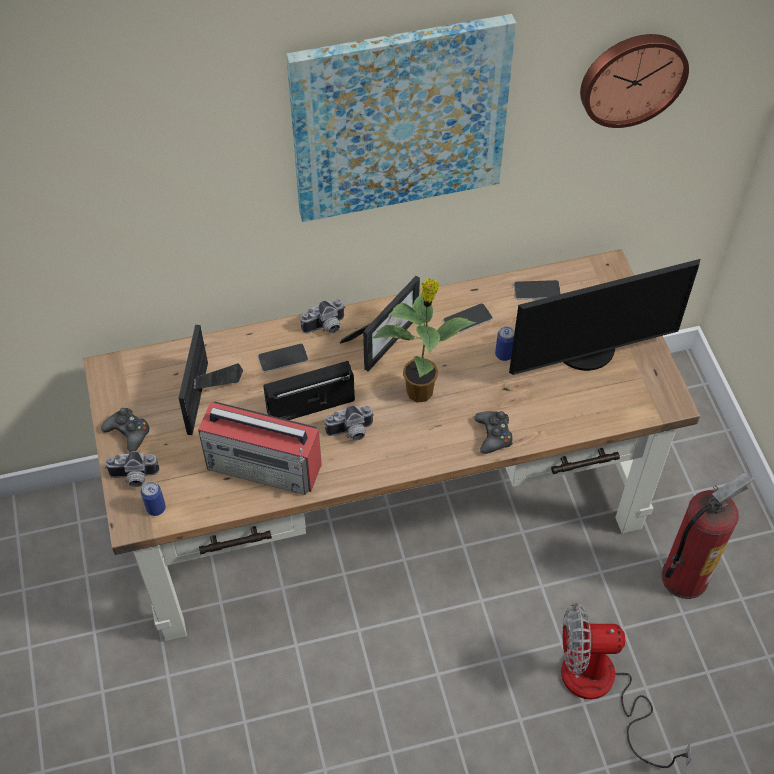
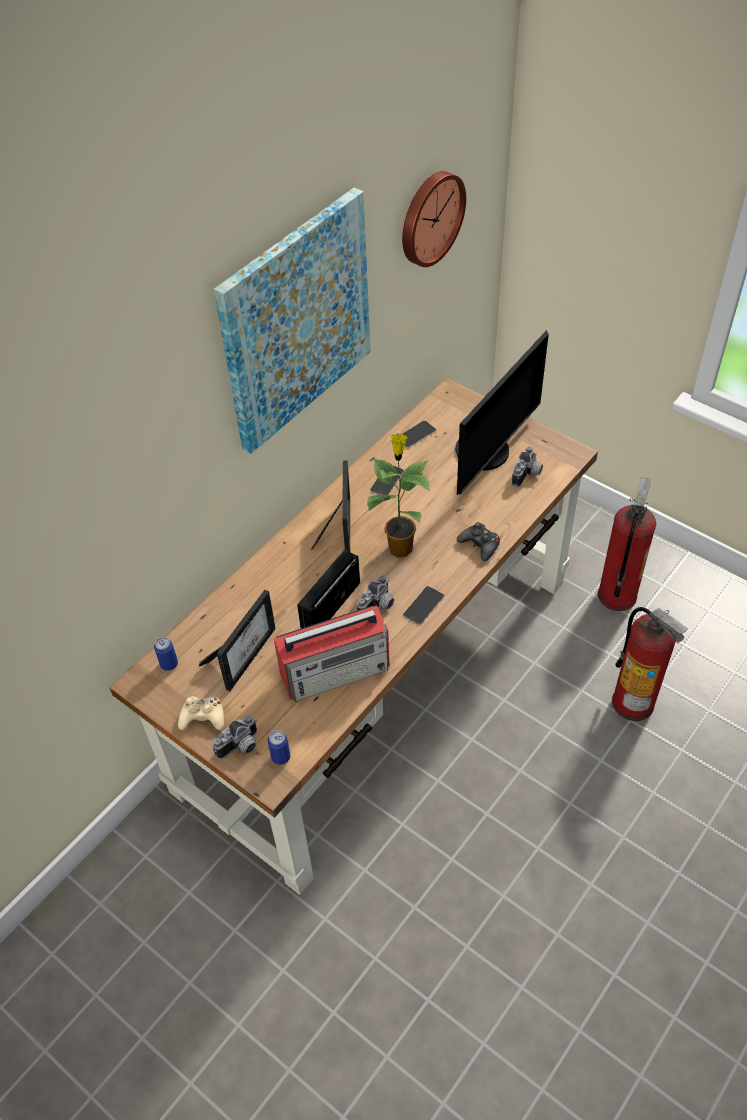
camera: 35 degrees left, 5 degrees down
black game controller [101,408,150,452] -> beige game controller [178,696,224,730]
picture frame [178,325,243,435] -> picture frame turned 120 degrees counterclockwise [199,590,276,691]
phone [258,344,309,372] -> phone moved to [403,586,445,625]
camera [300,299,346,333] -> camera moved to [512,446,543,487]
can [495,326,515,361] -> can moved to [154,637,178,671]
fan [561,603,692,768] -> fire extinguisher [612,607,688,721]

